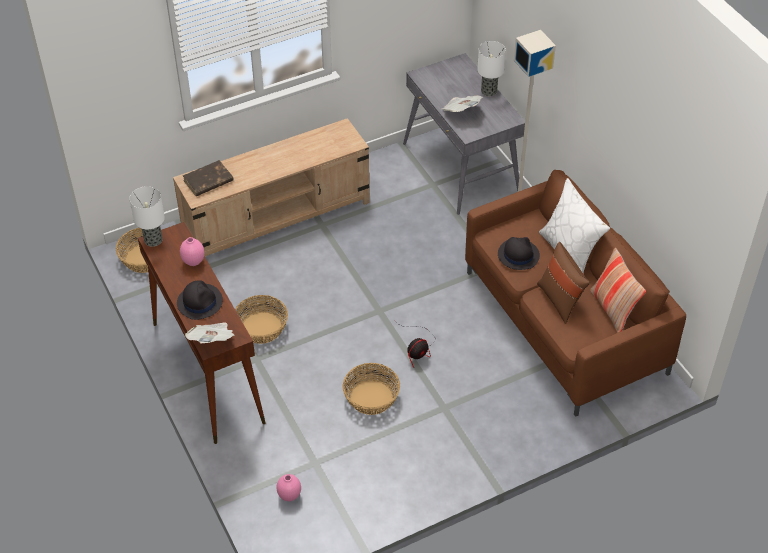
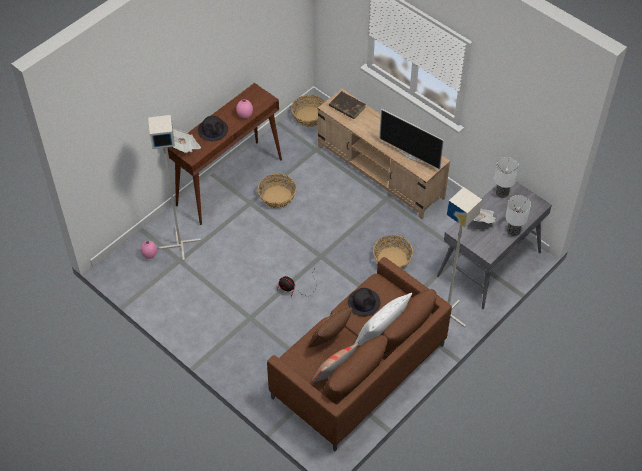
camera: 70 degrees right, 5 degrees up
table lamp [129,186,165,247] -> table lamp moved to [494,157,519,198]
basket [343,363,400,415] -> basket moved to [373,235,413,269]
none -> grey floor lamp [148,115,201,261]
none -> television [379,109,444,170]

